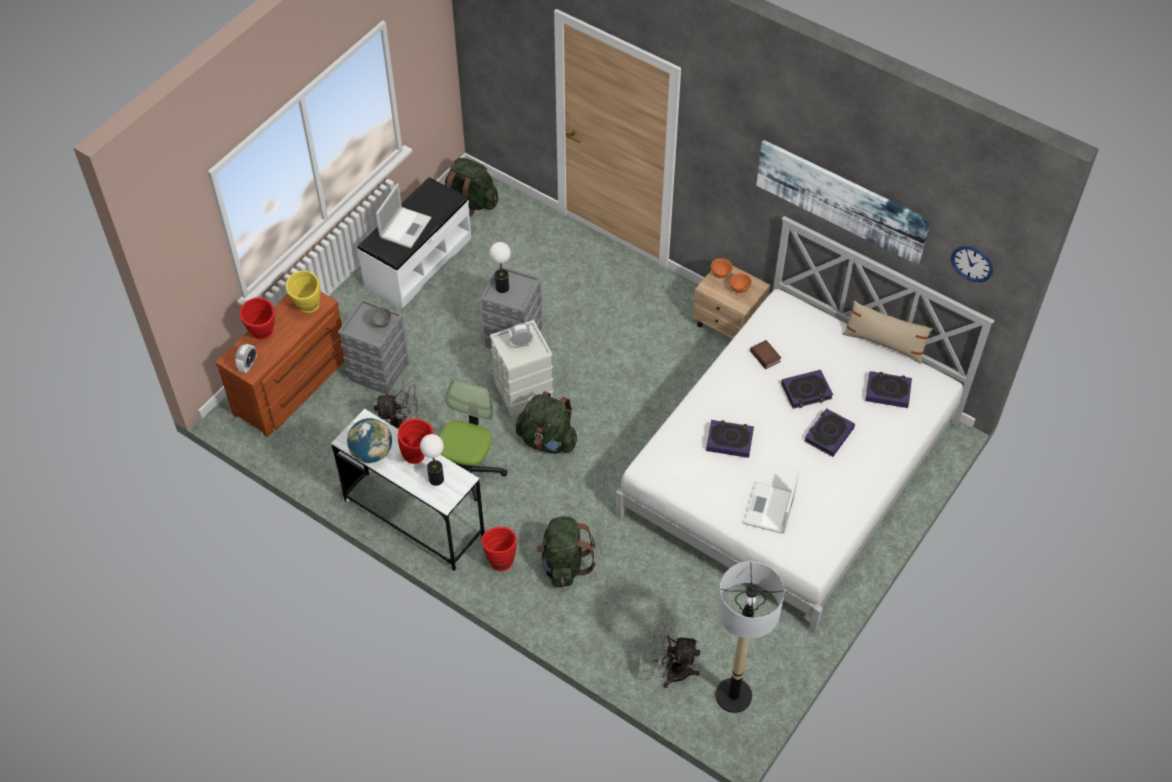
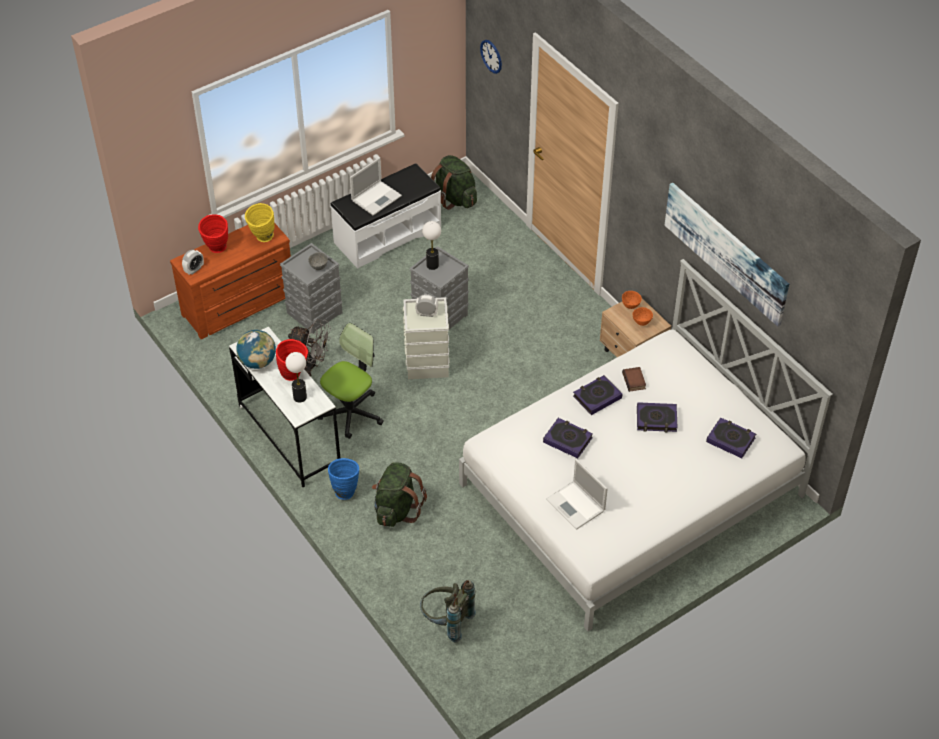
camera: 20 degrees right, 5 degrees down
red vase [481,527,517,572] -> blue vase [328,458,359,500]
green backpack [516,391,577,454] -> none
grey fan [650,620,700,688] -> grey backpack [420,580,476,642]
floor lamp [715,561,785,713] -> none
laptop [744,470,800,534] -> laptop turned 75 degrees counterclockwise [546,459,608,530]
book [804,408,855,457] -> book moved to [573,375,623,415]
beige pillow [842,301,933,364] -> none
wall clock [951,246,993,282] -> wall clock moved to [480,40,502,74]

